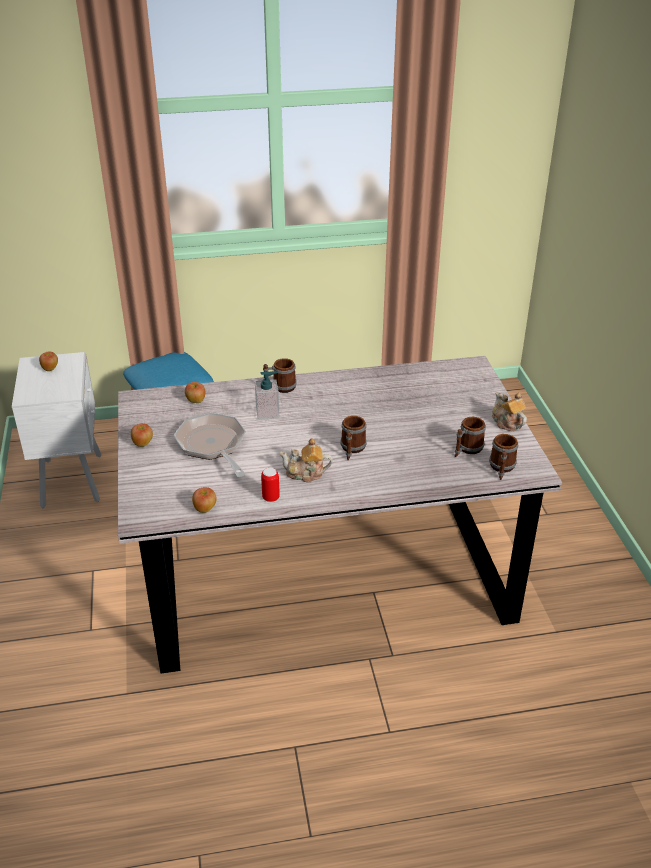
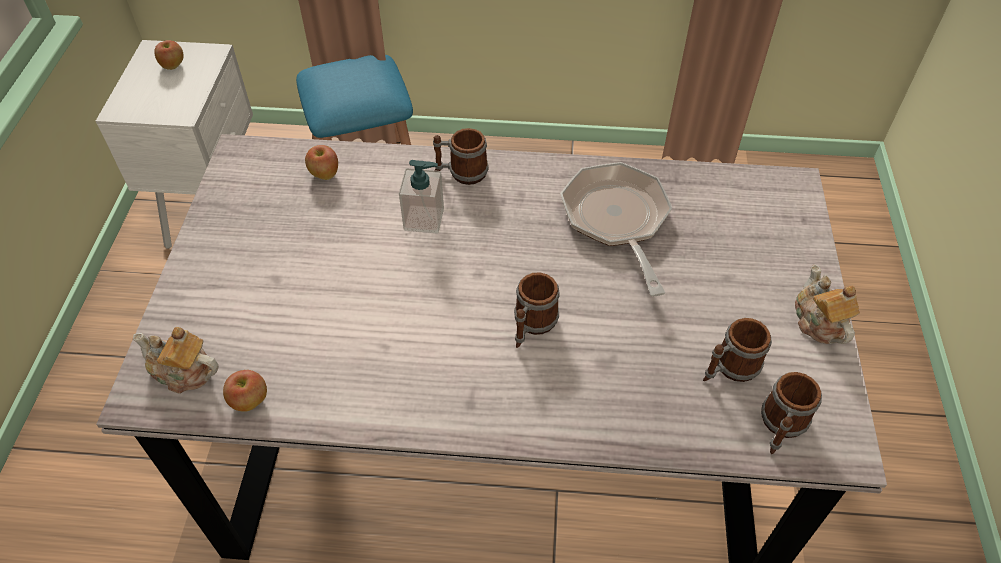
camera: 15 degrees right, 15 degrees up
apple [131,423,153,447] -> none
frying pan [174,413,246,477] -> frying pan moved to [560,162,672,296]
can [261,468,280,502] -> none
teapot [280,438,333,482] -> teapot moved to [133,327,218,394]

